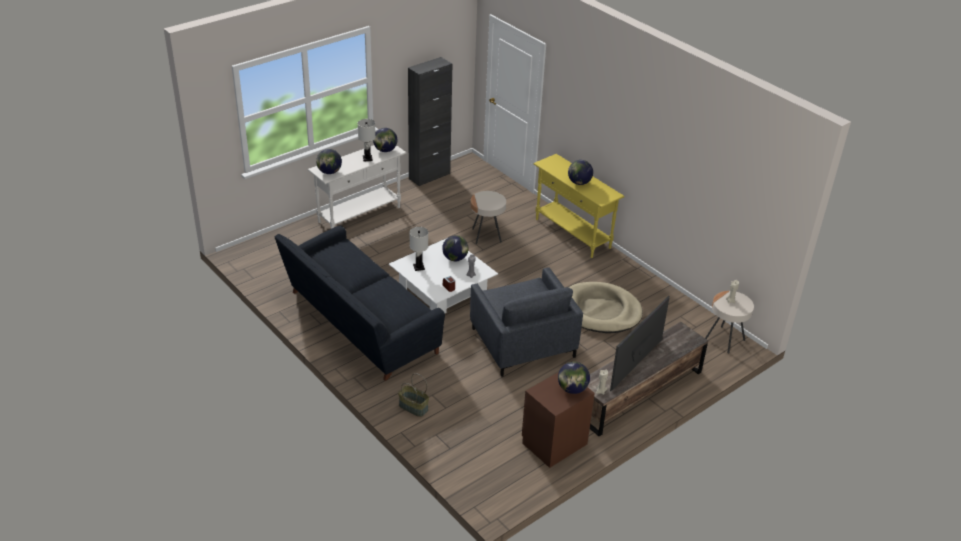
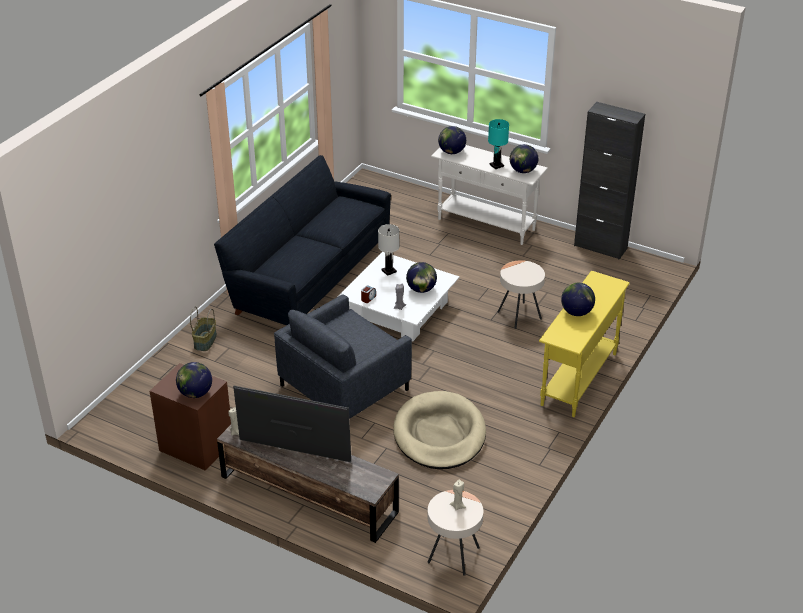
camera: 70 degrees right, 0 degrees up
white table lamp [358,119,376,162] -> turquoise table lamp [488,119,509,169]

